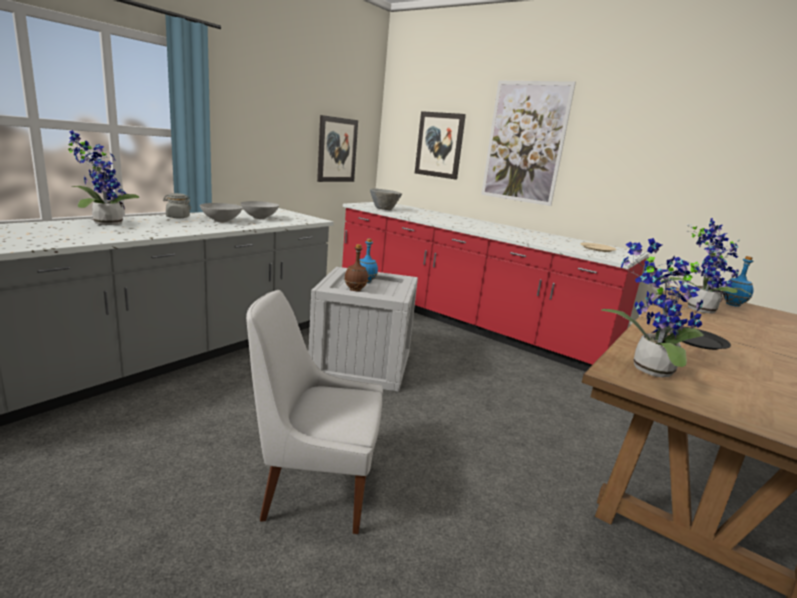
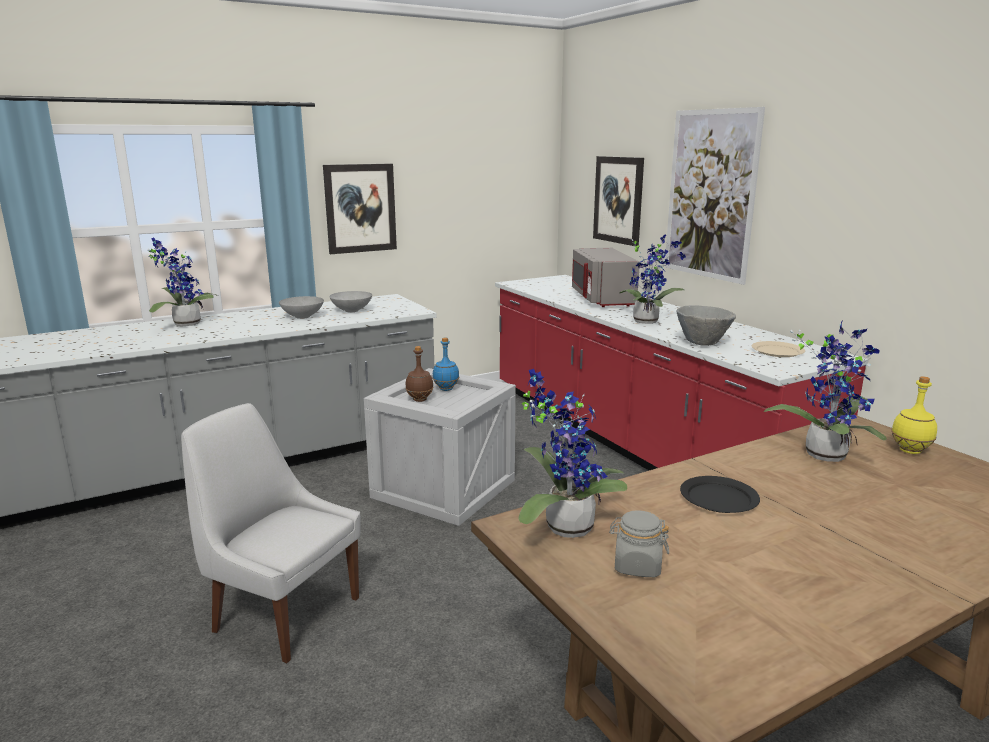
camera: 25 degrees right, 0 degrees up
grey jar [163,193,191,218] -> grey jar moved to [609,510,669,577]
picture [317,115,358,182] -> picture moved to [323,164,397,254]
grey bowl [370,188,402,210] -> grey bowl moved to [676,305,736,346]
blue bottle [723,256,754,307] -> yellow bottle [891,376,937,454]
none -> grey microwave [572,248,640,307]
none -> potted plant [619,234,686,324]

